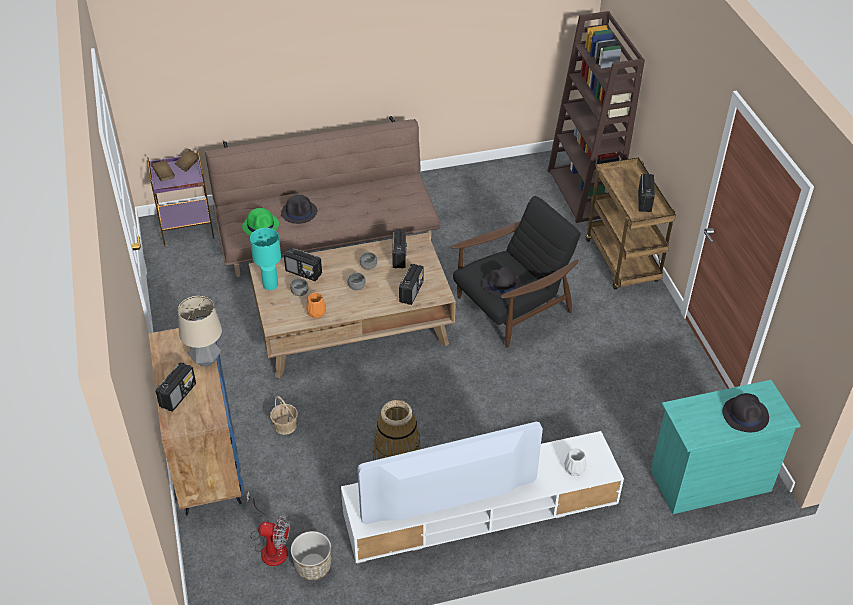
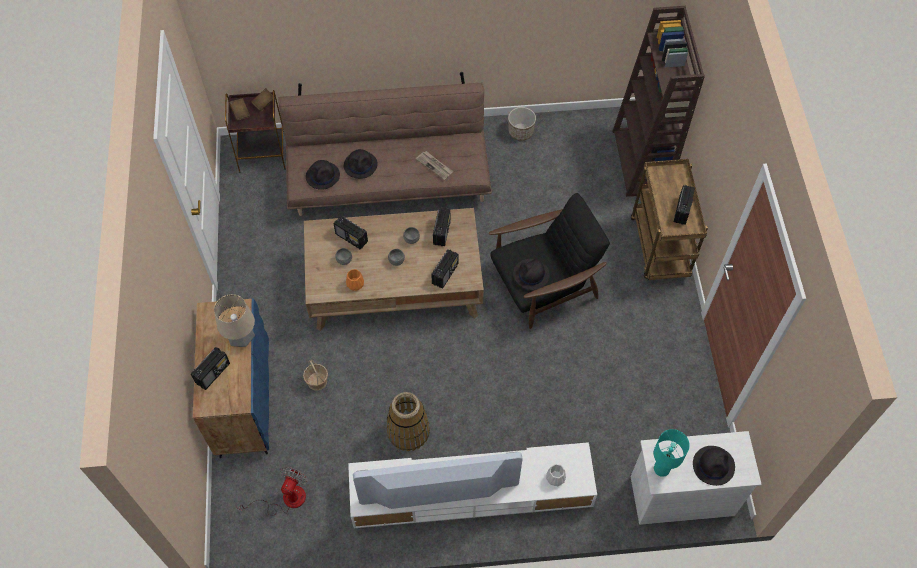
camera: 10 degrees right, 15 degrees up
purple side table [147,149,214,247] -> brown side table [225,90,286,173]
green hat [242,208,279,236] -> black hat [306,160,340,190]
fan [247,491,290,566] -> fan turned 90 degrees counterclockwise [236,467,307,516]
turquoise table lamp [250,228,281,290] -> turquoise table lamp moved to [654,429,690,477]
planter [291,531,331,580] -> planter moved to [508,107,536,141]
turquoise dresser [650,380,801,514] -> white dresser [631,431,762,525]
none -> newspaper [416,151,453,180]

